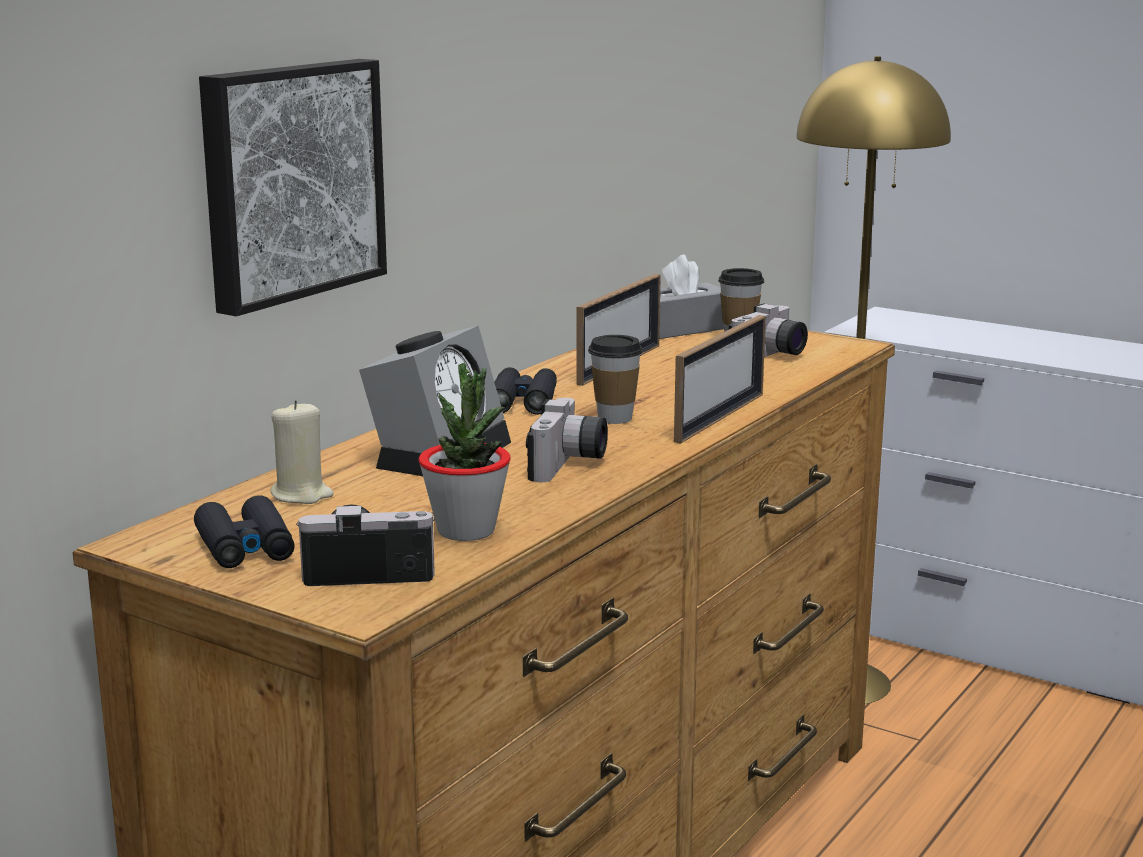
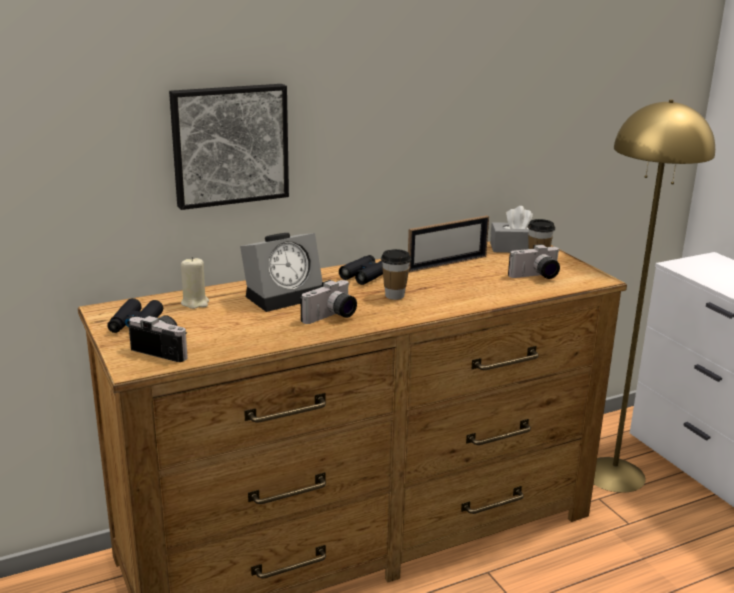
camera: 30 degrees right, 5 degrees up
potted plant [418,362,511,541] -> none
picture frame [674,315,766,444] -> none

